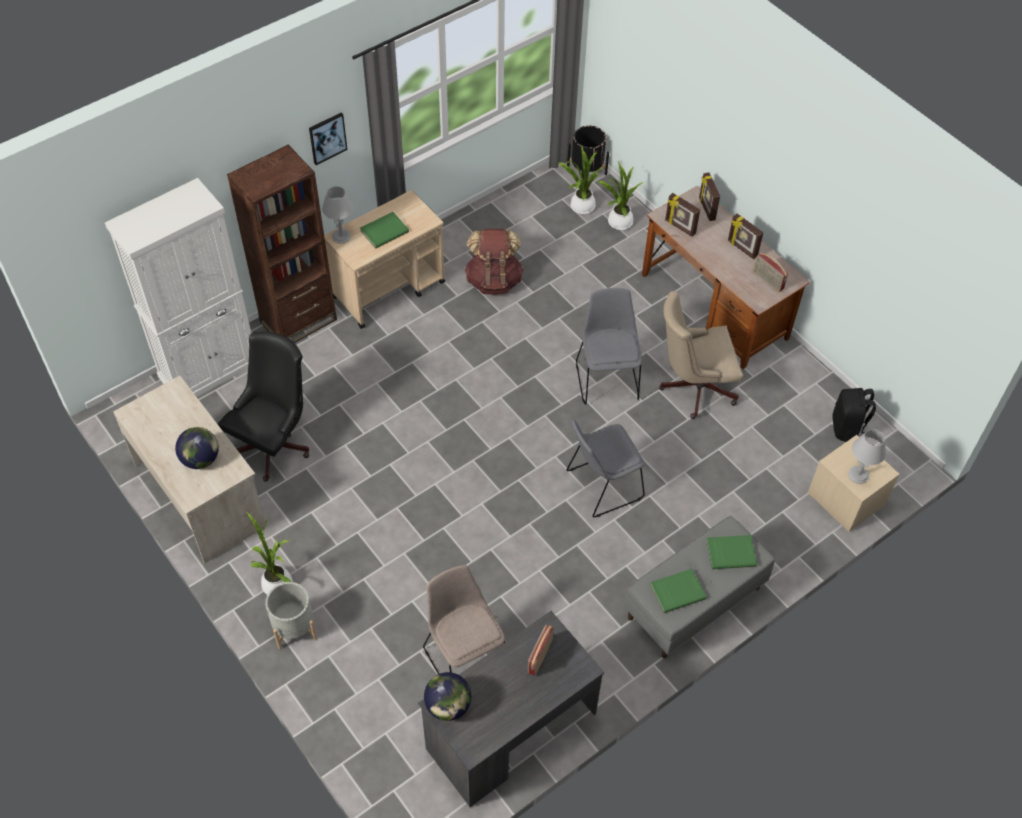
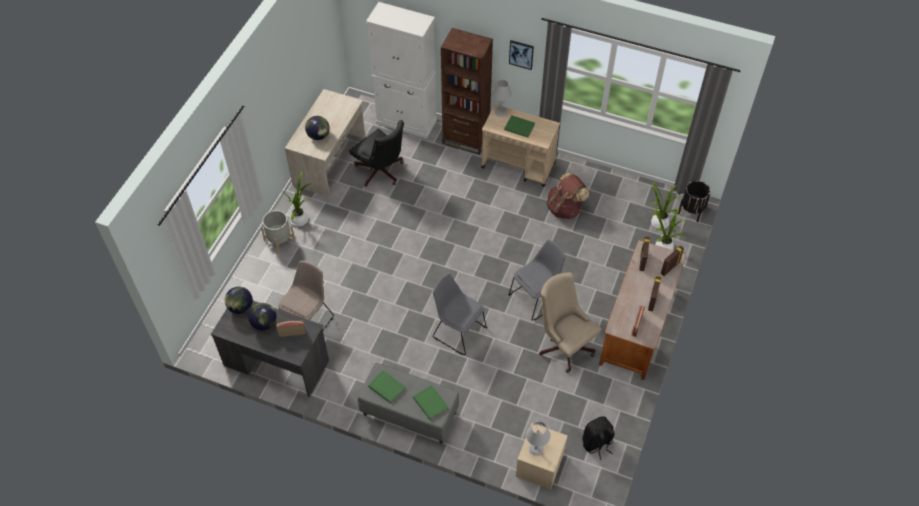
camera: 60 degrees right, 0 degrees up
black office chair [218,332,309,482] -> black office chair turned 45 degrees clockwise [349,120,404,187]
none -> globe [248,303,277,330]

